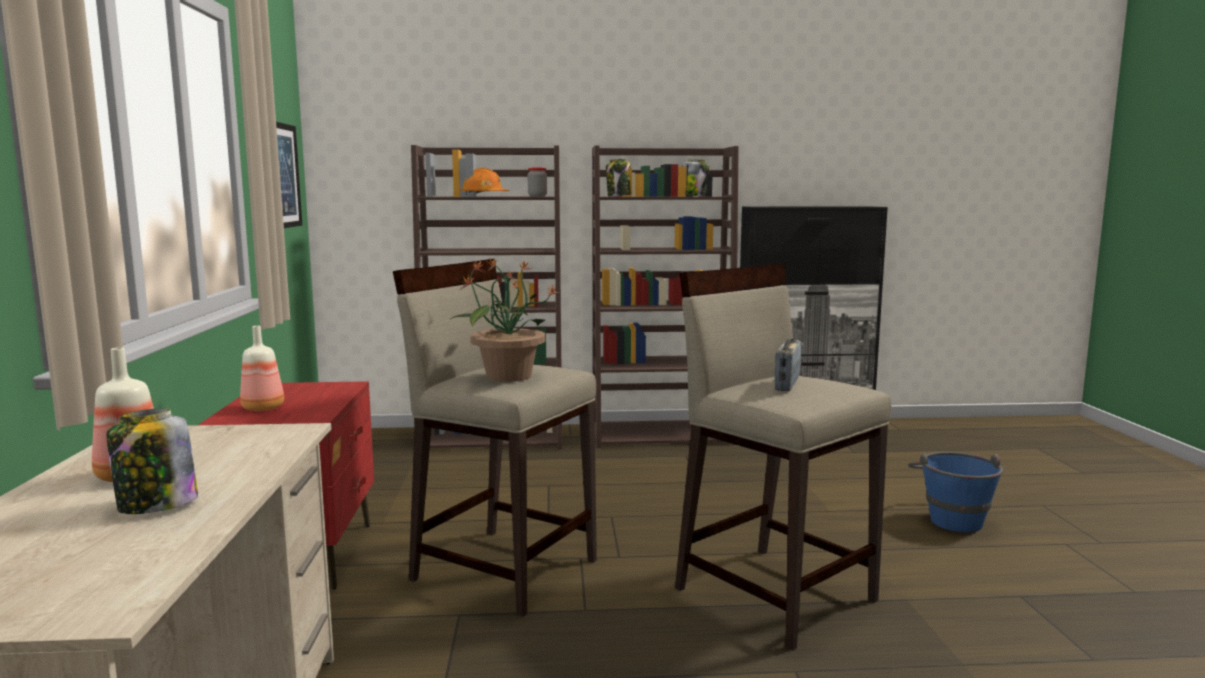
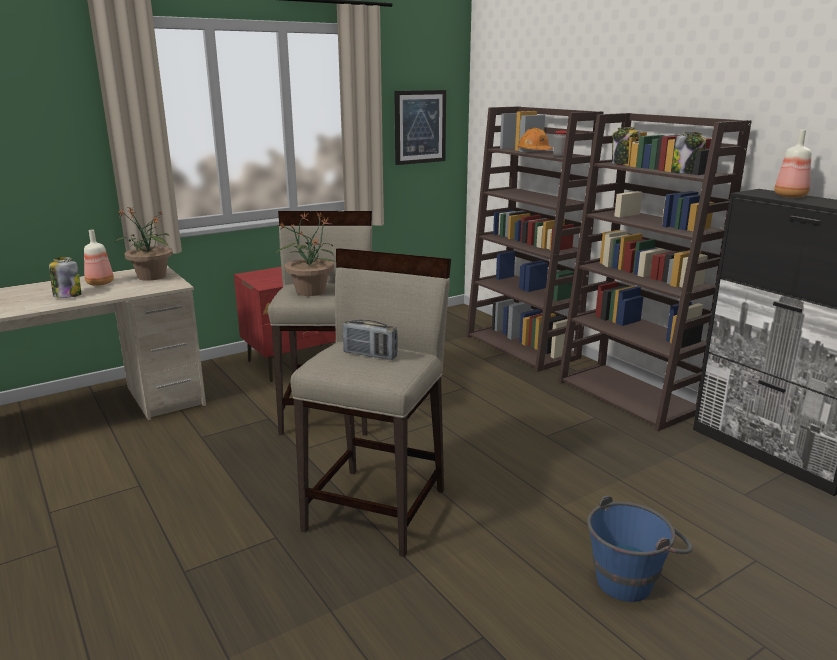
camera: 60 degrees right, 10 degrees up
bottle [240,326,284,411] -> bottle moved to [774,130,811,198]
radio [775,338,801,391] -> radio turned 150 degrees counterclockwise [343,320,398,360]
none -> potted plant [115,207,173,281]

